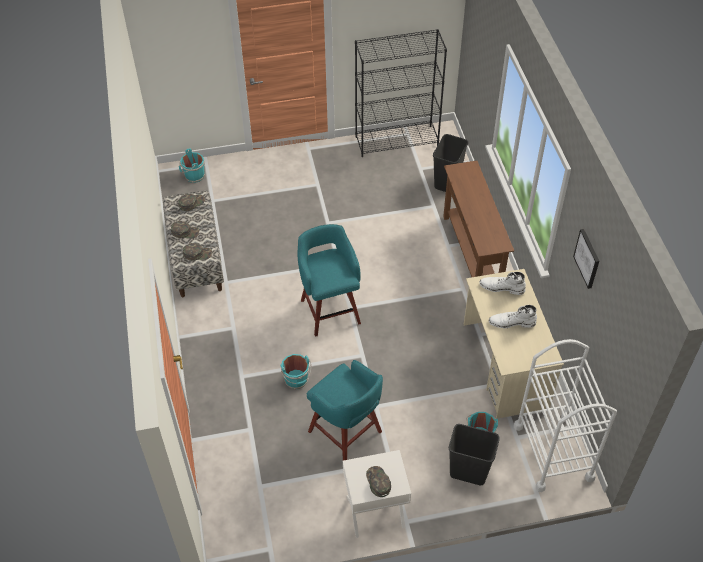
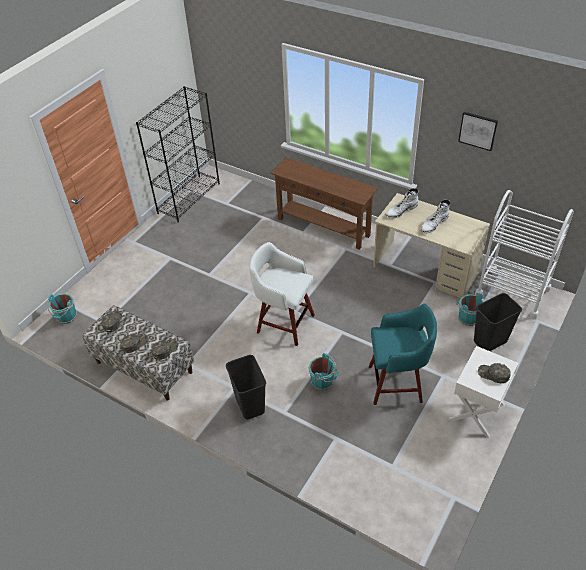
camera: 45 degrees left, 5 degrees down
turquoise stool [297,224,361,337] -> white stool [249,242,315,346]
black trash can [433,134,468,192] -> black trash can moved to [226,355,266,419]

